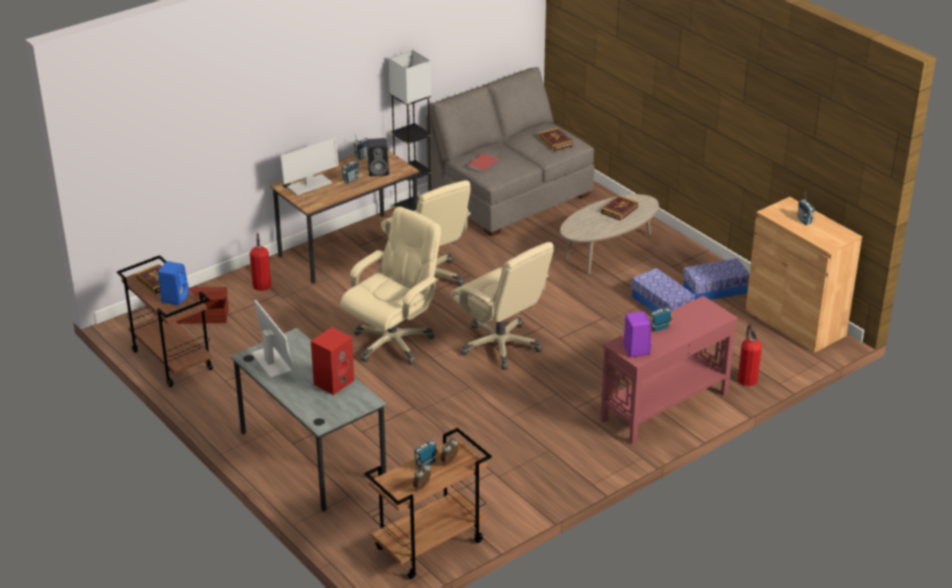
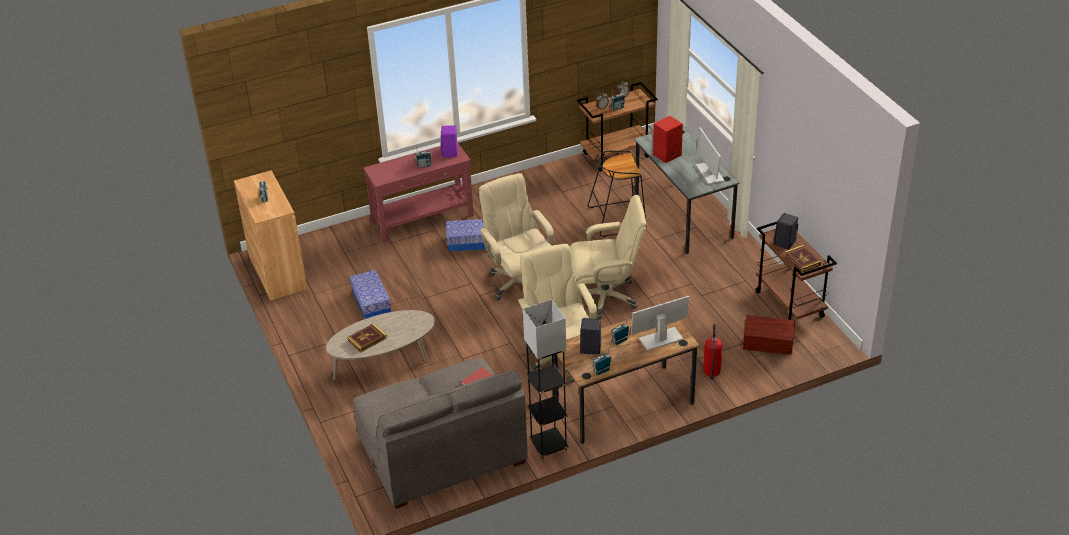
camera: 165 degrees left, 5 degrees up
blue speaker [158,261,189,305] -> black speaker [774,213,798,250]
beige office chair [340,207,441,364] -> beige office chair turned 150 degrees counterclockwise [569,195,646,320]
book [538,128,573,151] -> none
storage box [683,258,750,300] -> storage box moved to [446,219,490,252]
fire extinguisher [738,324,762,386] -> none
none -> black stool [588,151,647,237]

